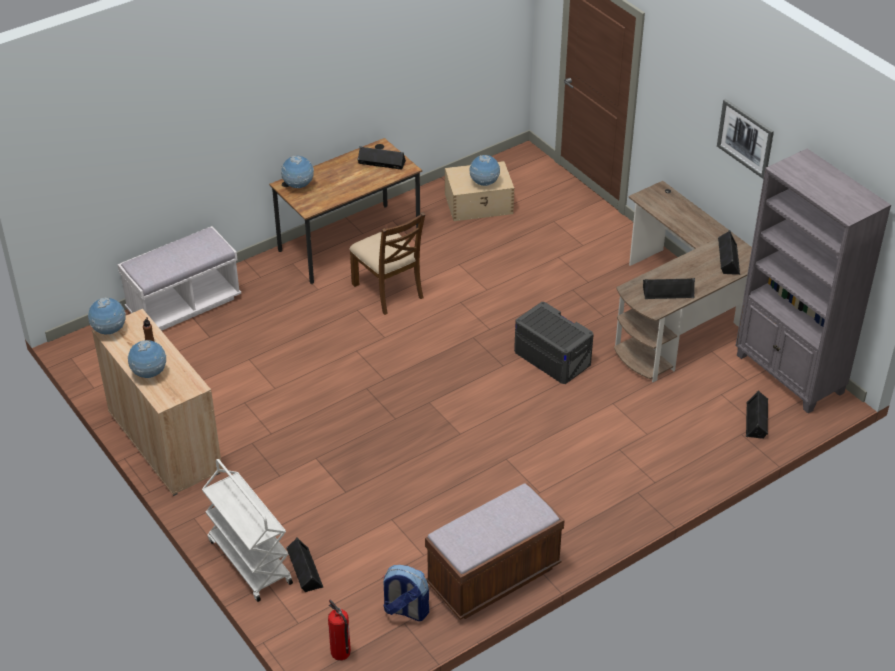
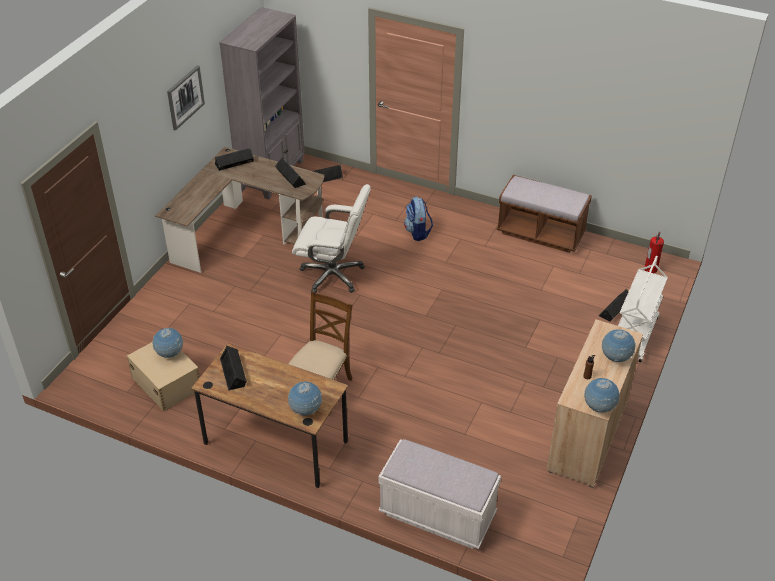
camera: 120 degrees left, 0 degrees up
backpack [382,565,429,621] -> backpack moved to [404,196,433,241]
grey storage box [514,302,594,384] -> white office chair [292,184,371,293]

